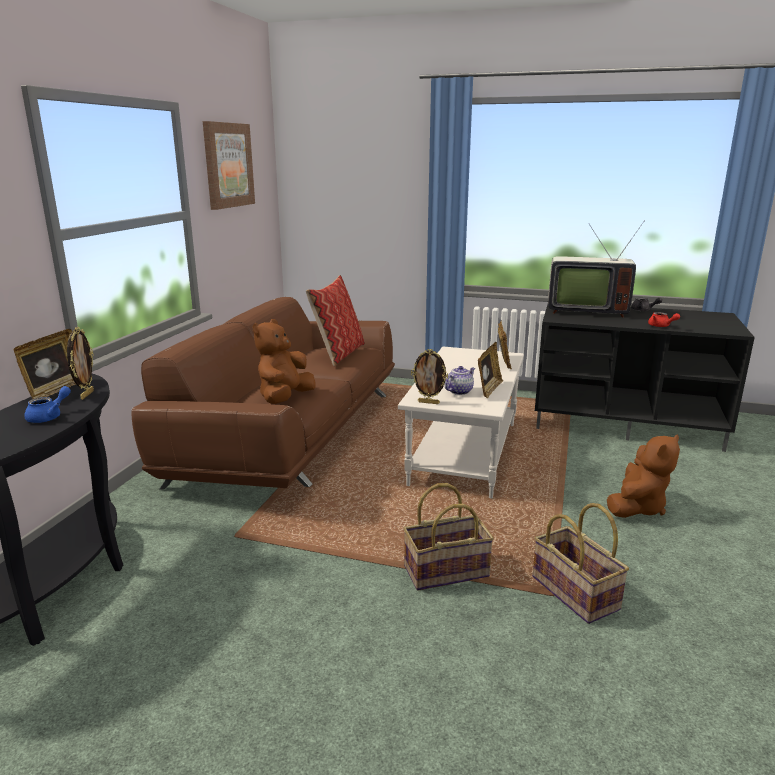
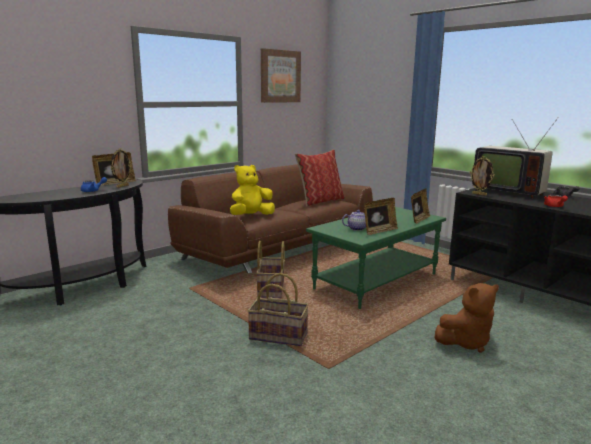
camera: 30 degrees right, 5 degrees down
brown plush toy [253,319,316,404] -> yellow plush toy [230,165,275,215]
white coffee table [398,347,524,499] -> green coffee table [306,207,446,309]
picture frame [411,349,448,404] -> picture frame moved to [470,156,494,196]
basket [532,503,629,624] -> basket moved to [256,241,285,298]

